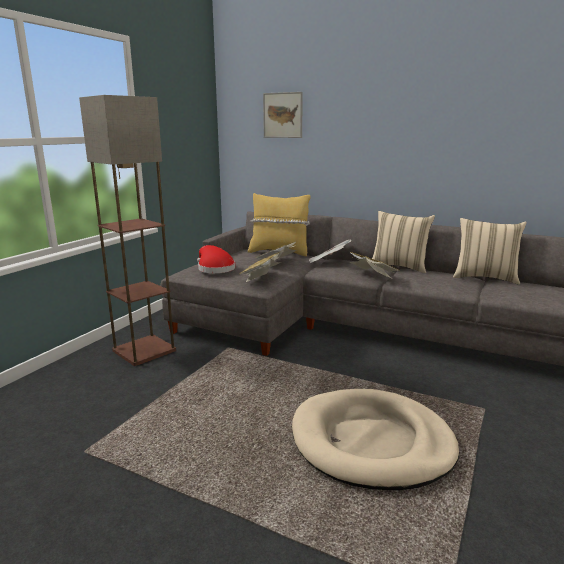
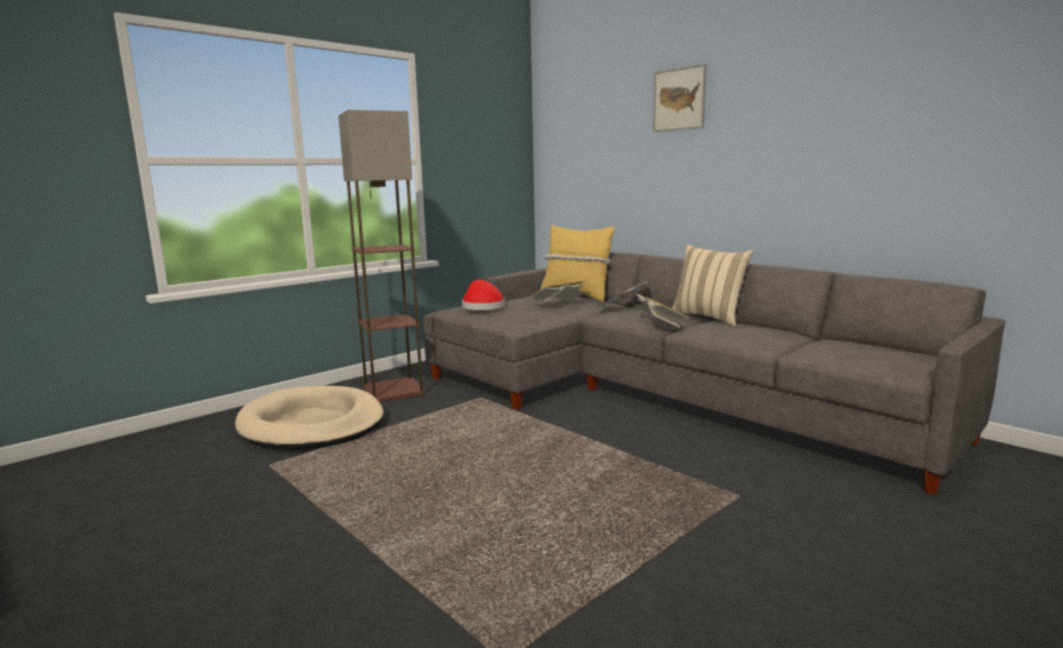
camera: 20 degrees right, 5 degrees down
book [239,252,282,282] -> none
picture [263,92,303,138] -> picture moved to [653,64,707,132]
beige dog bed [292,389,459,491] -> beige dog bed moved to [235,386,384,450]
beige pillow [453,218,527,285] -> none

